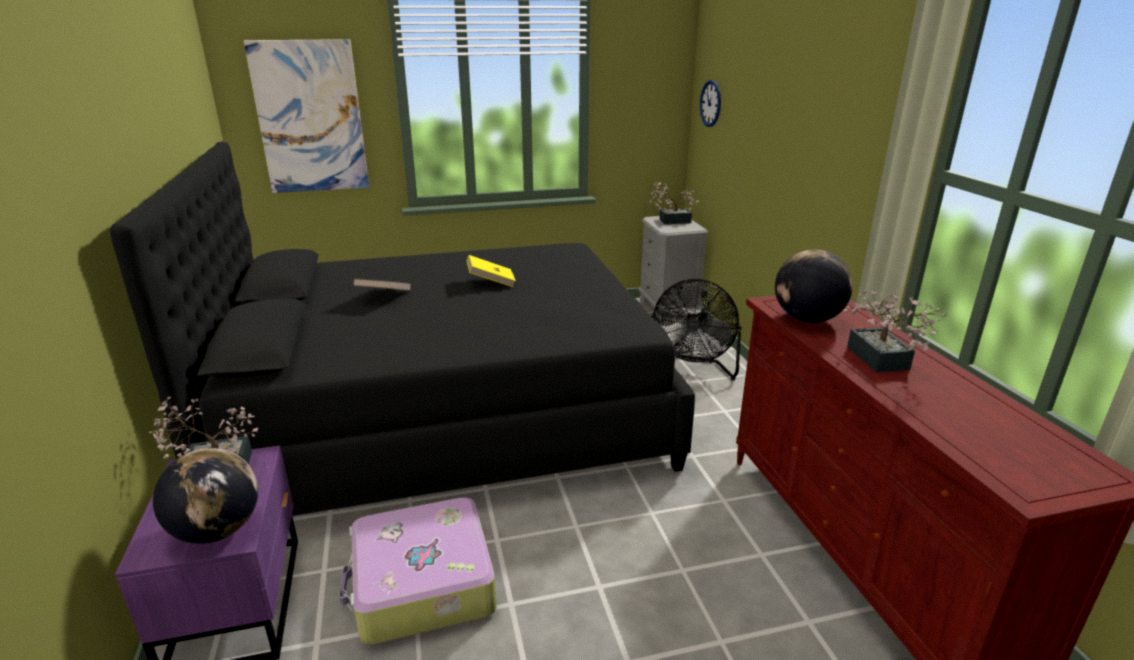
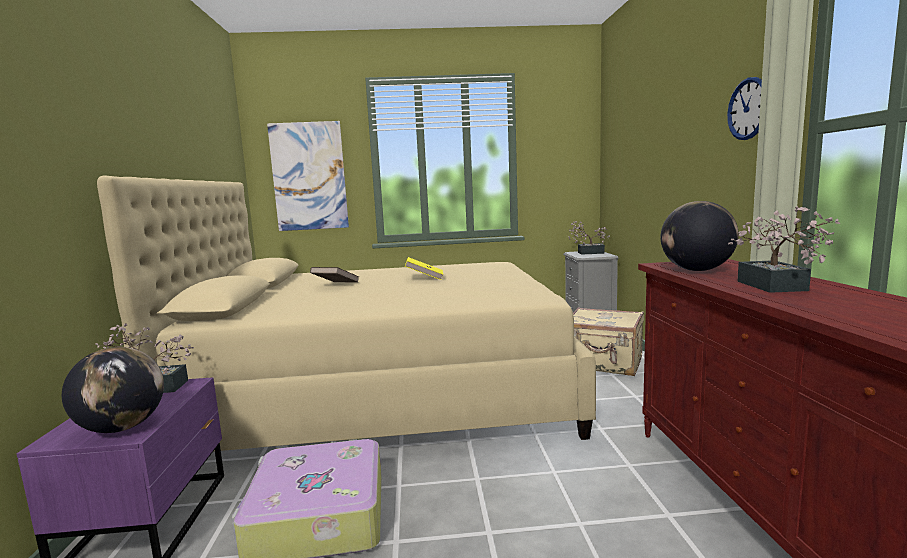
camera: 10 degrees right, 15 degrees down
black bed [110,141,695,516] -> beige bed [97,176,596,451]
black fan [651,279,742,381] -> beige suitcase [573,307,644,376]
wall clock [700,80,721,127] -> wall clock moved to [727,77,762,140]

